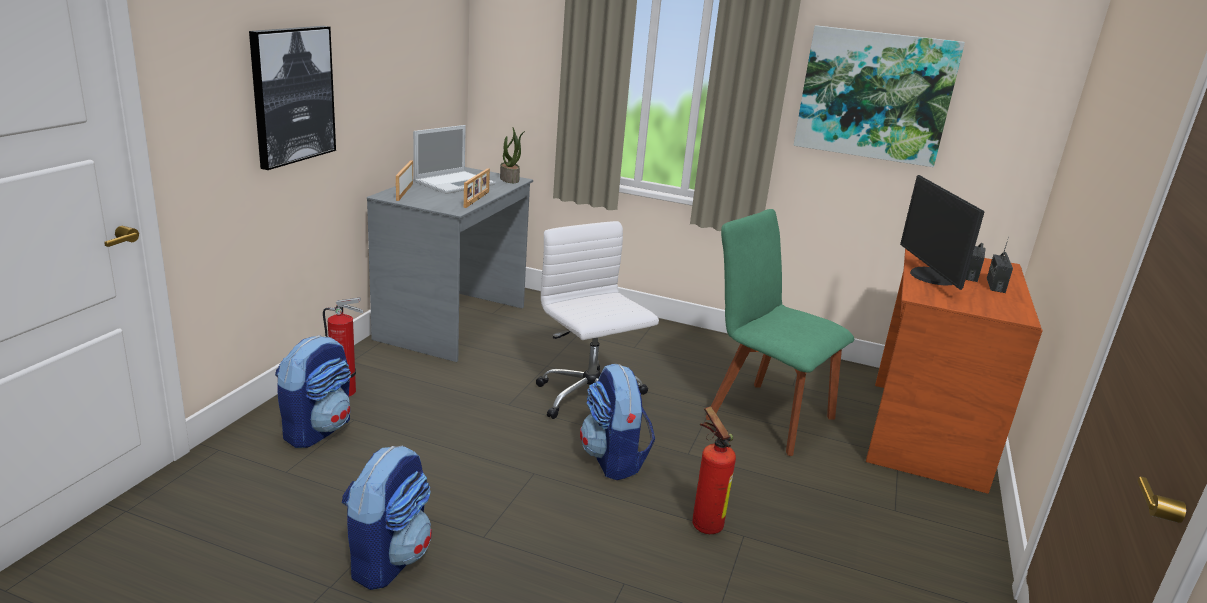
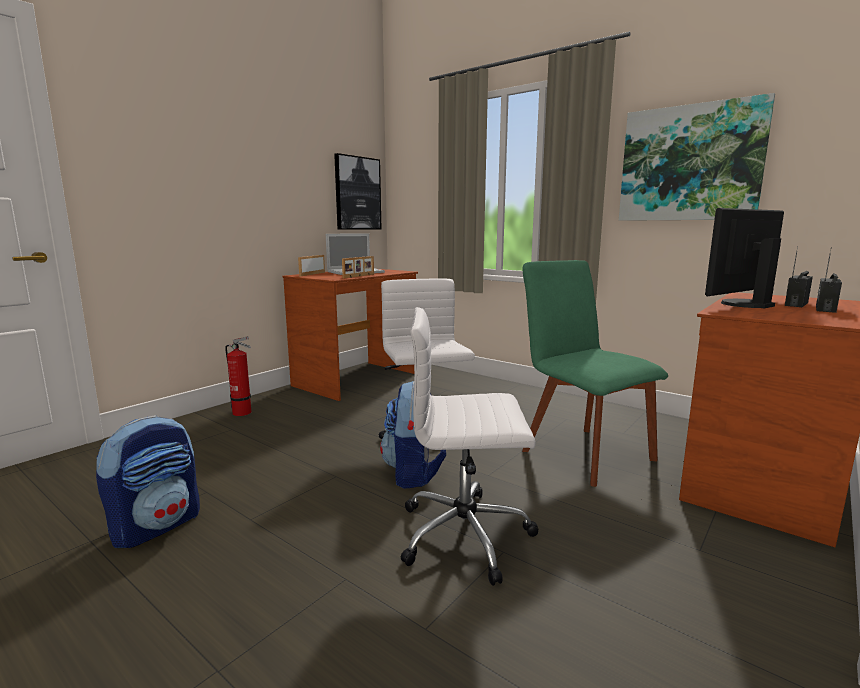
camera: 20 degrees right, 10 degrees down
picture [249,26,336,170] -> picture moved to [334,153,381,230]
backpack [275,335,351,448] -> none
grey desk [367,167,533,362] -> brown desk [282,269,418,401]
potted plant [500,128,525,183] -> none
fire extinguisher [692,406,736,534] -> white office chair [401,307,539,586]
monitor [900,175,984,290] -> monitor turned 45 degrees clockwise [705,208,784,308]

